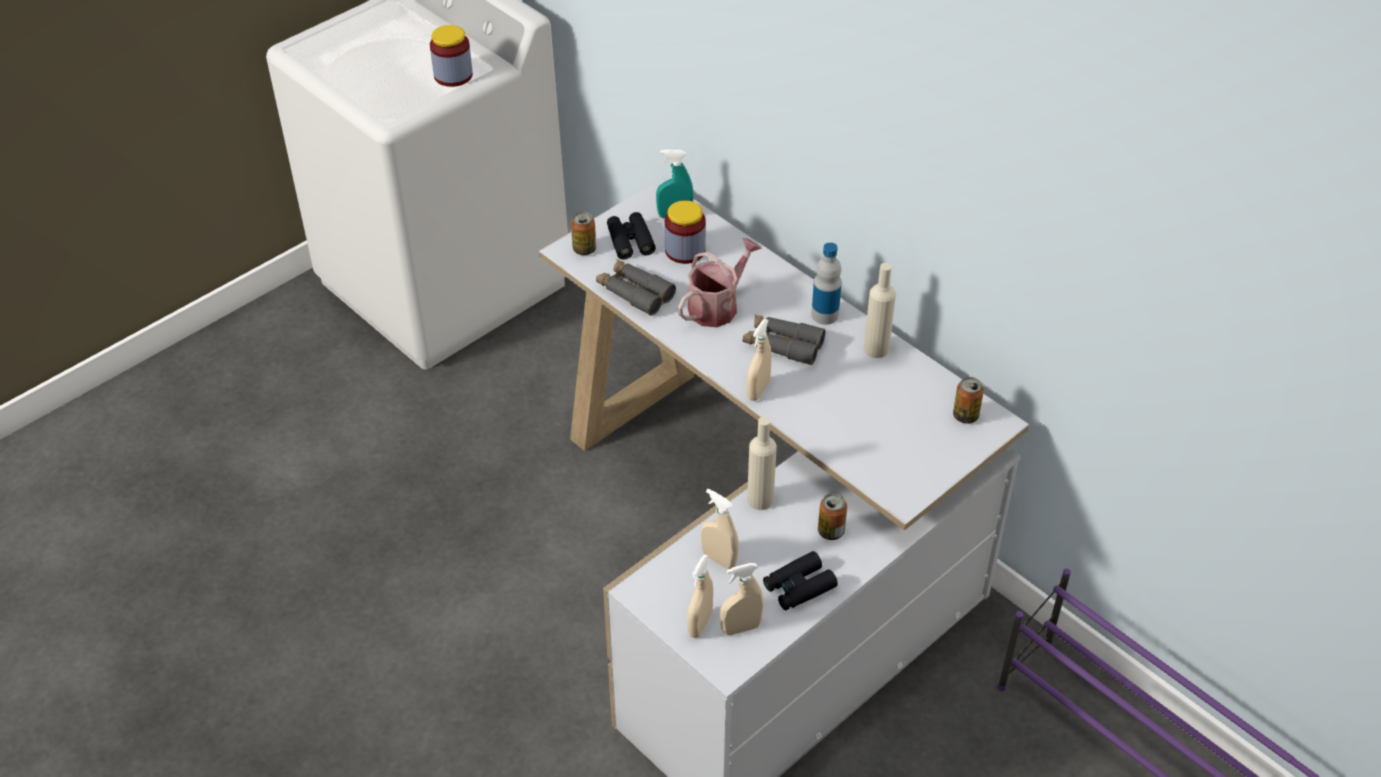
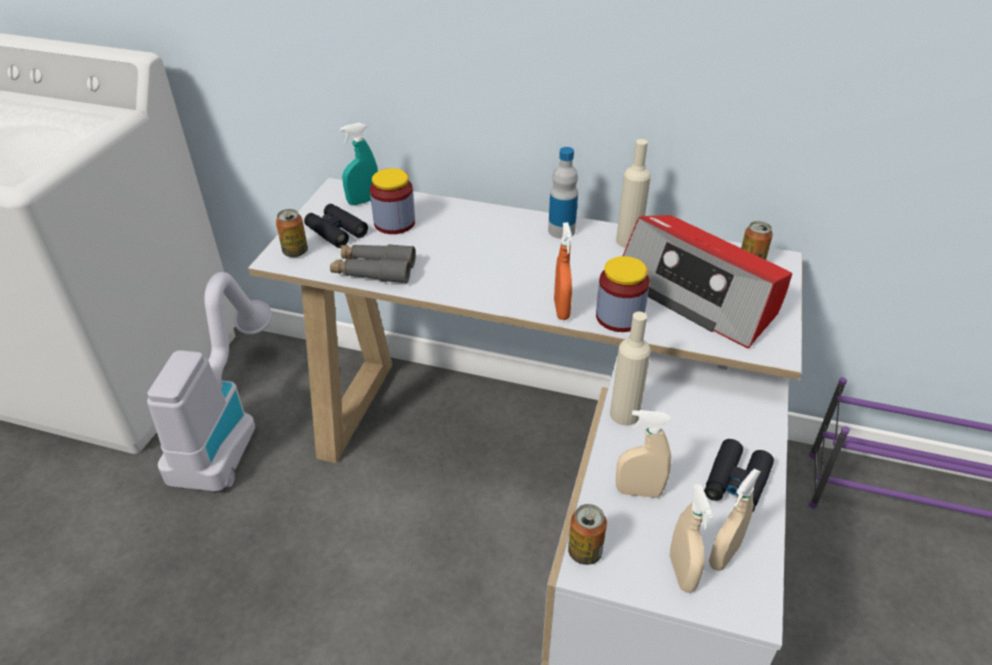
camera: 30 degrees left, 5 degrees down
jar [430,25,473,87] -> jar moved to [596,256,650,332]
watering can [678,238,762,327] -> none
grey binoculars [743,315,826,365] -> none
beige spray bottle [747,319,772,401] -> orange spray bottle [554,222,572,320]
can [818,493,847,540] -> can moved to [568,504,607,565]
none -> vacuum cleaner [147,272,272,491]
none -> radio [623,215,792,349]

